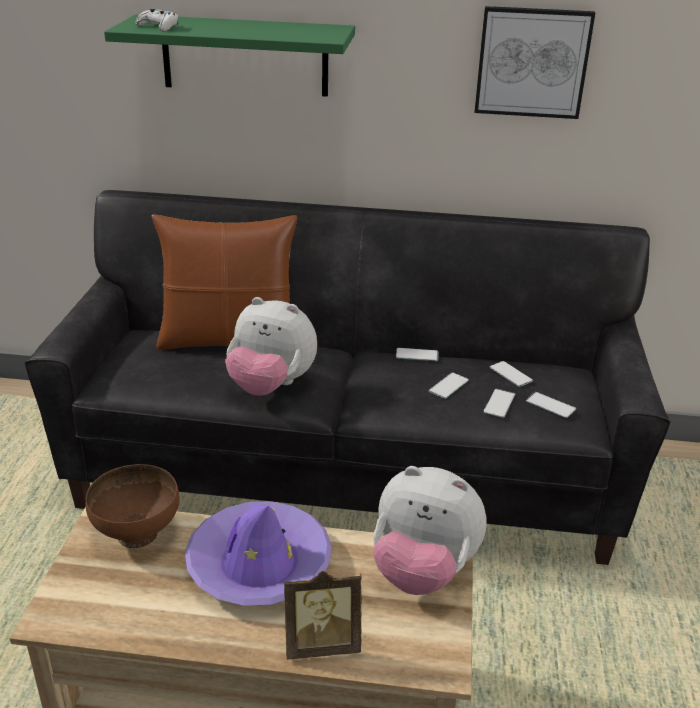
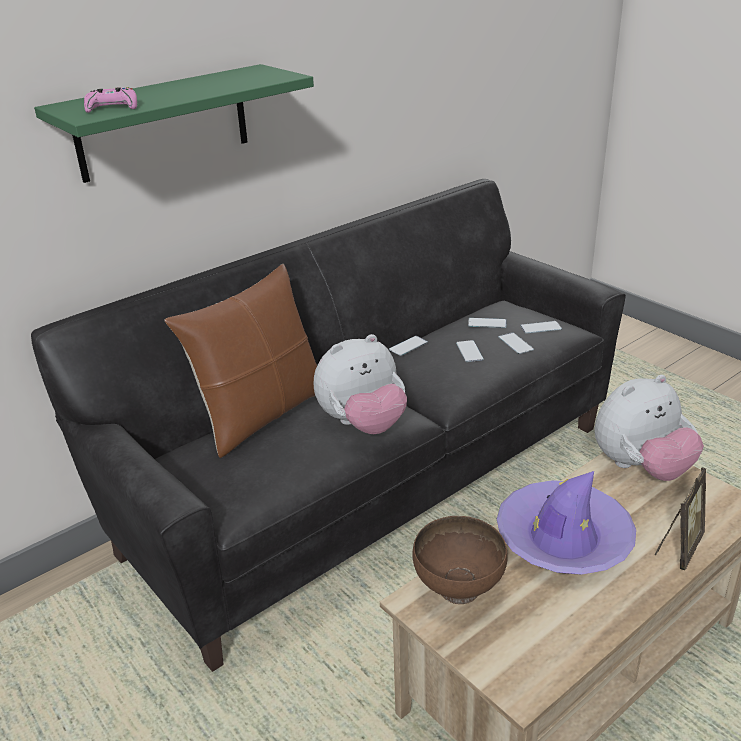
camera: 45 degrees left, 0 degrees up
white game controller [136,9,178,31] -> pink game controller [84,87,137,113]
picture [475,6,595,119] -> none

